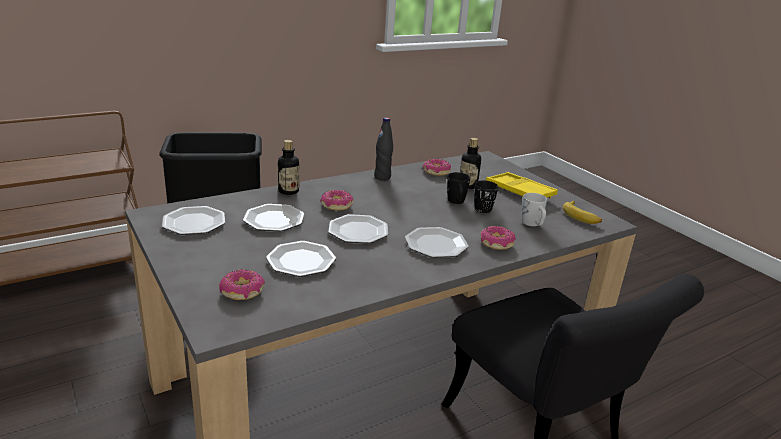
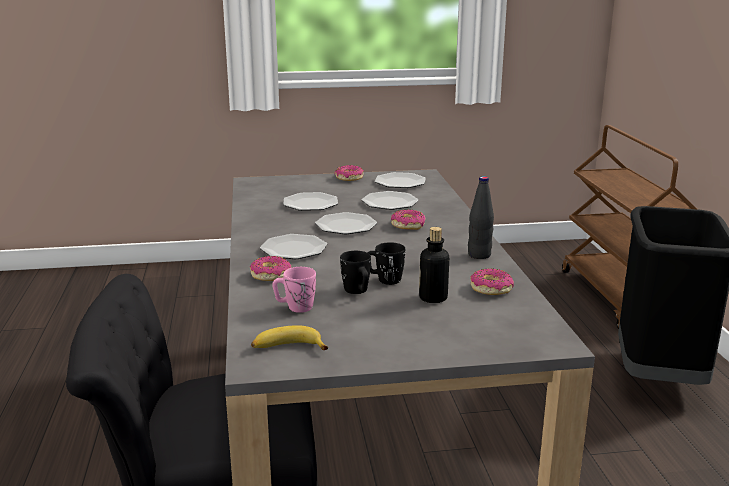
camera: 115 degrees right, 5 degrees down
donut [219,269,265,300] -> donut moved to [334,165,364,181]
bottle [278,140,299,195] -> none
yellow tray [486,172,558,198] -> none
white mug [522,193,547,226] -> pink mug [273,267,316,313]

